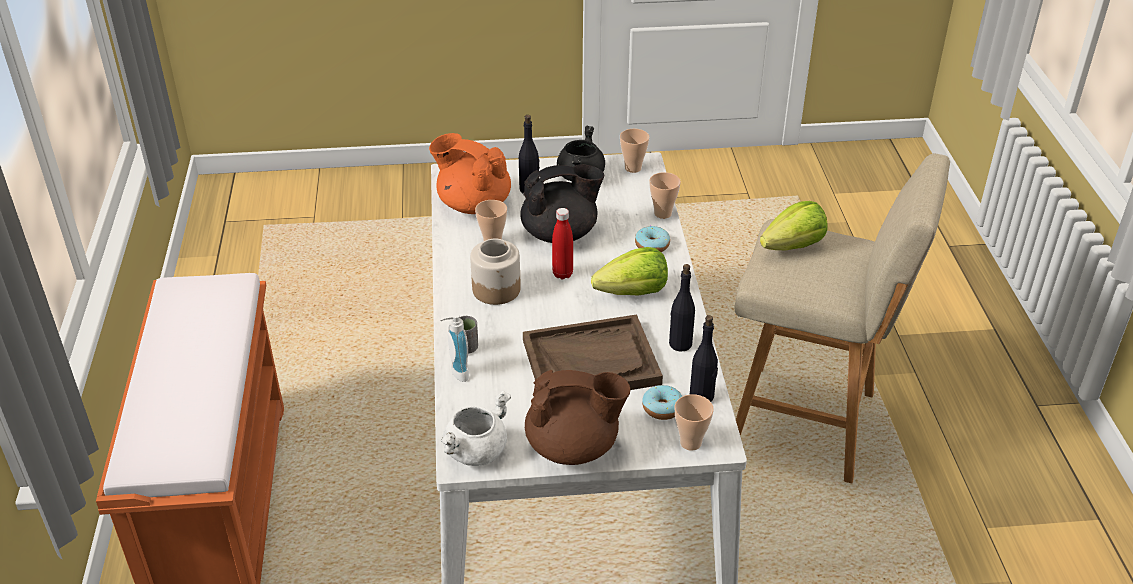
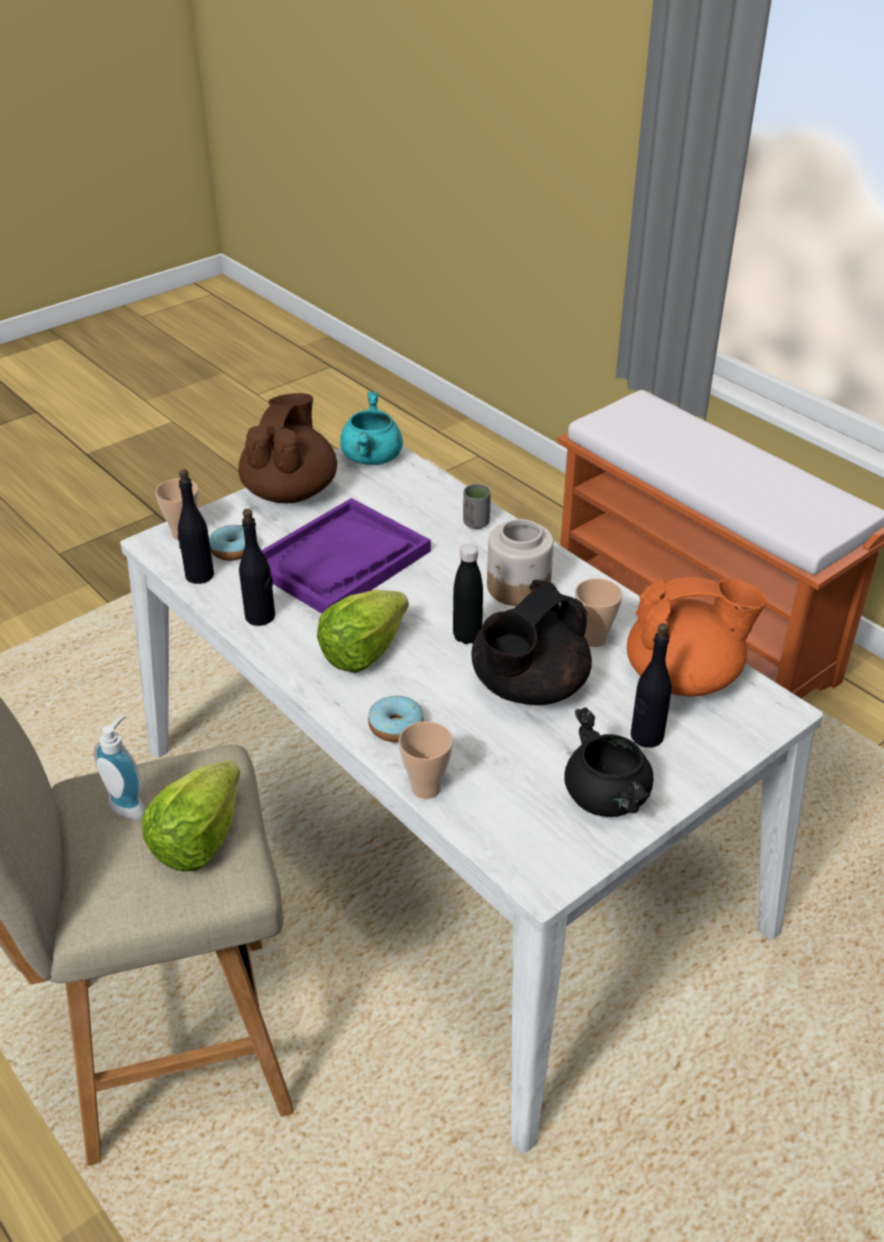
camera: 145 degrees right, 0 degrees up
soap dispenser [440,313,469,382] -> soap dispenser moved to [94,715,145,820]
white cooking pot [440,390,511,466] -> turquoise cooking pot [340,391,403,465]
brown tray [523,314,663,390] -> purple tray [261,498,431,614]
brown teapot [525,370,630,465] -> brown teapot turned 135 degrees clockwise [238,393,337,503]
red bottle [552,208,573,279] -> black bottle [453,544,483,644]
cup [620,129,649,173] -> none

